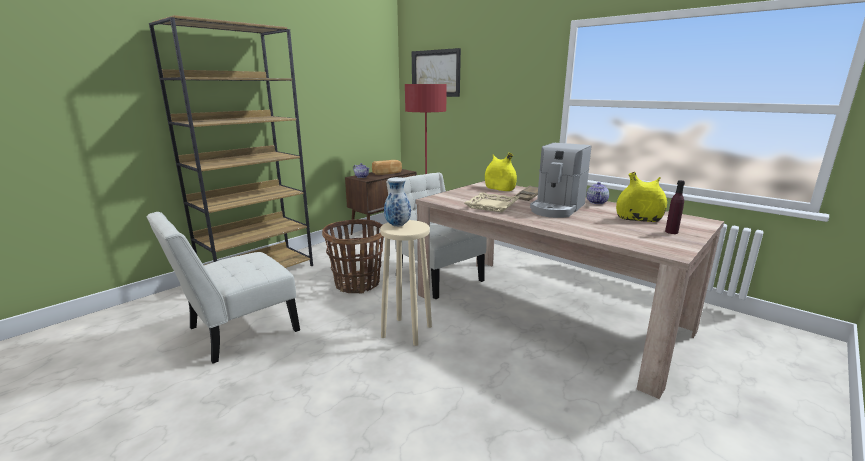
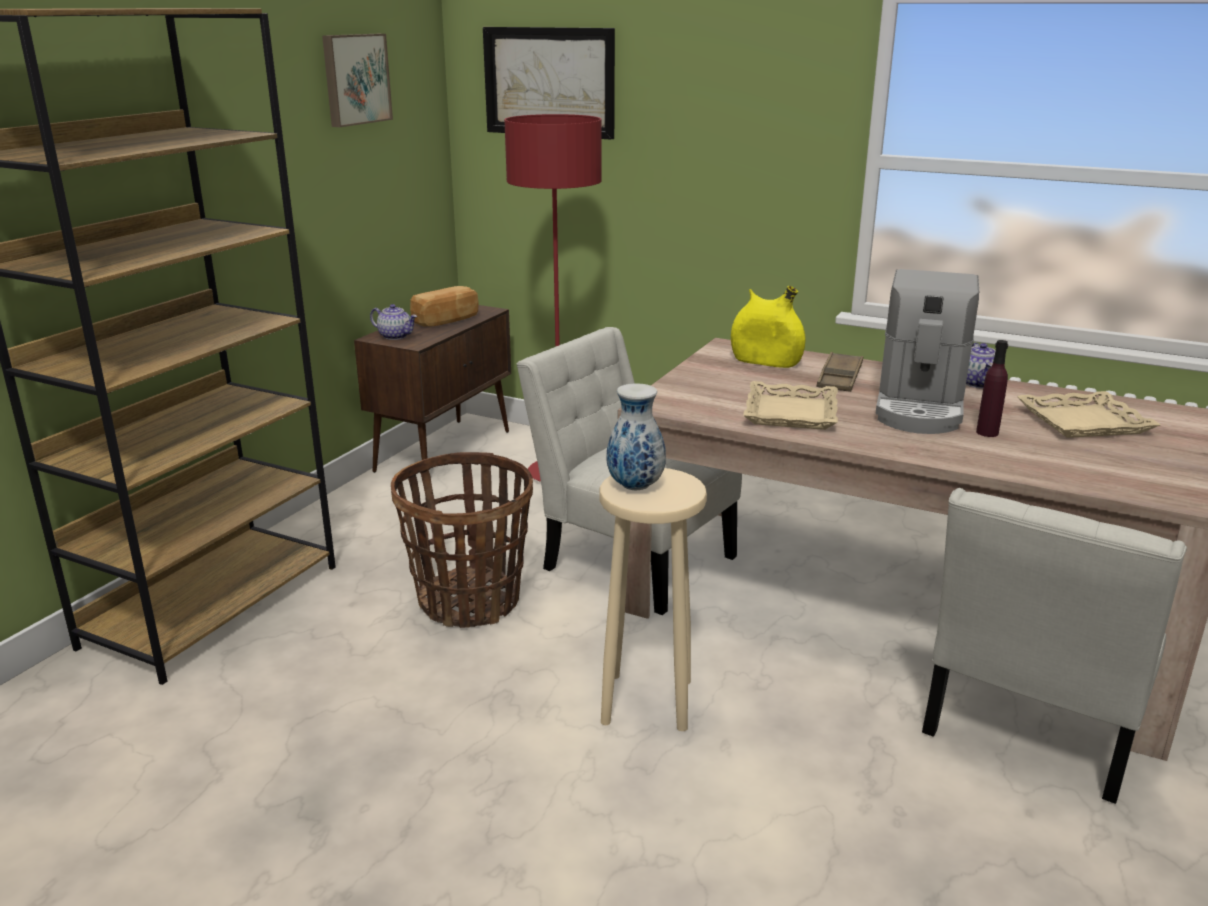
camera: 15 degrees left, 5 degrees up
white chair [147,212,300,364] -> white chair moved to [922,488,1187,804]
yellow vase [616,172,667,222] -> beige tray [1017,391,1160,438]
purple bottle [665,180,685,234] -> purple bottle moved to [976,340,1008,437]
none -> picture [322,34,393,127]

